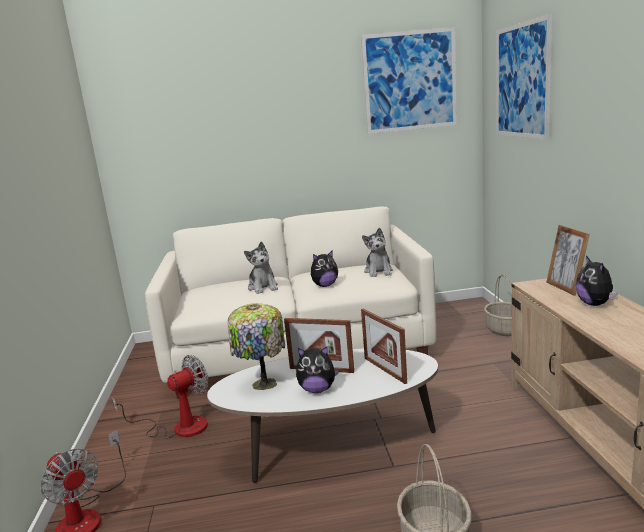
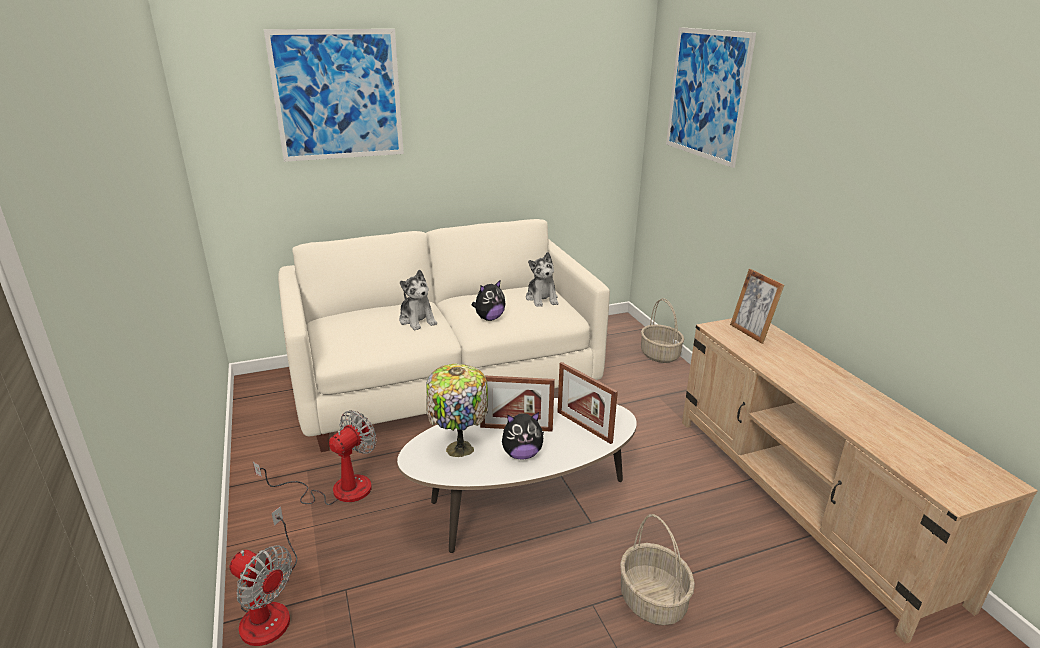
camera: 15 degrees left, 10 degrees up
picture [361,27,457,134] -> picture moved to [264,29,404,162]
plush toy [576,256,618,306] -> none

